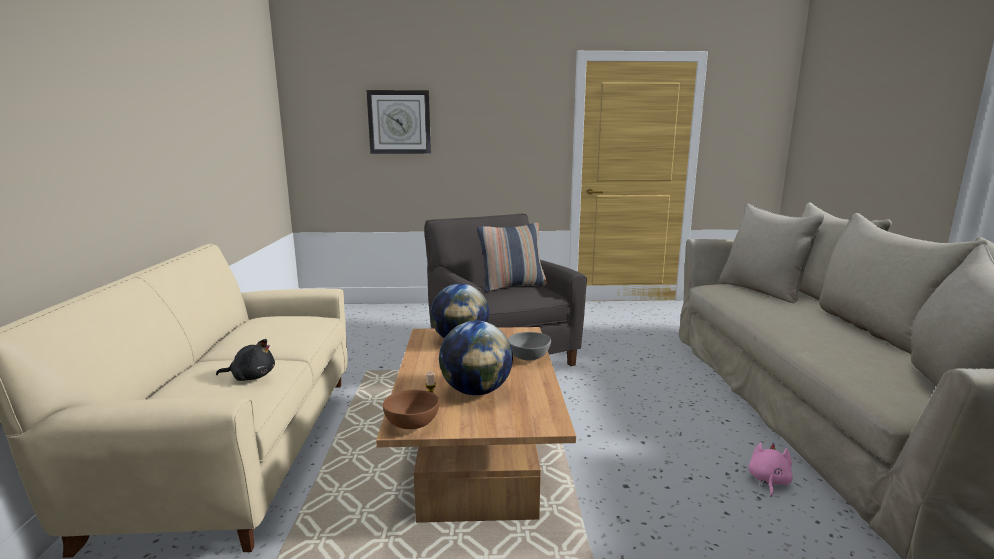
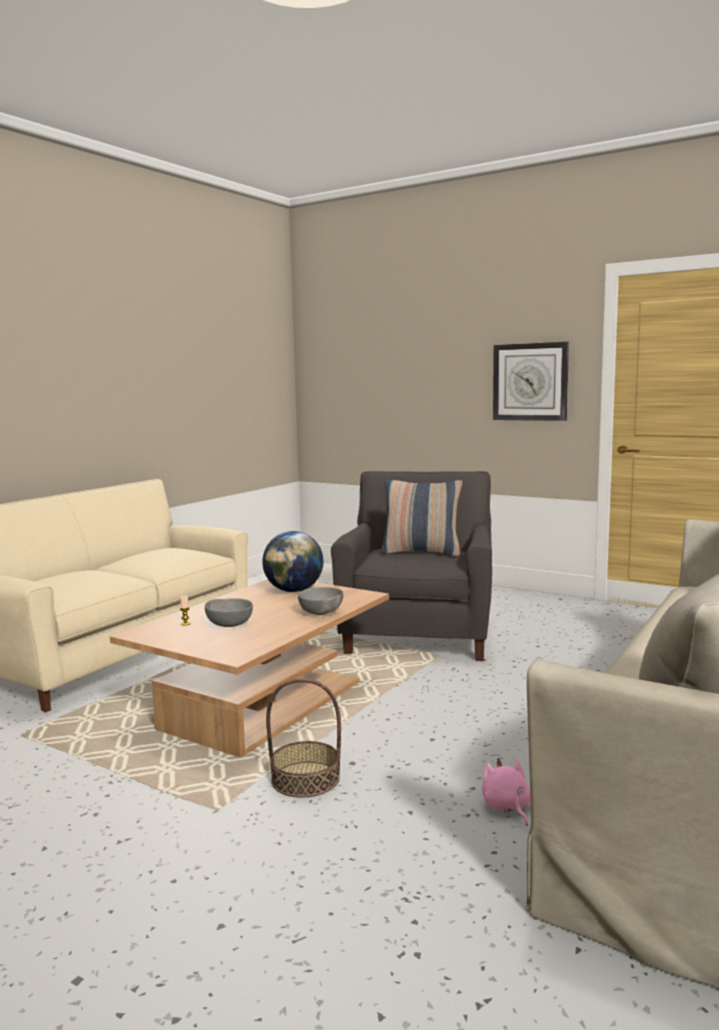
camera: 35 degrees right, 5 degrees down
black plush toy [216,339,275,381] -> none
wall clock [367,90,431,154] -> wall clock moved to [493,342,569,421]
brown bowl [383,390,439,429] -> none
globe [439,321,513,395] -> grey bowl [205,598,253,627]
pink plush toy [748,442,793,497] -> pink plush toy turned 75 degrees counterclockwise [482,758,531,826]
none -> basket [266,678,341,798]

